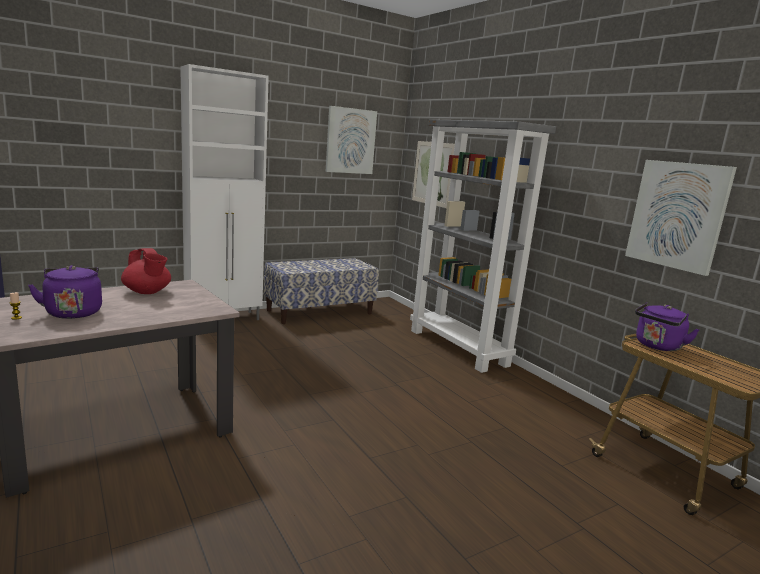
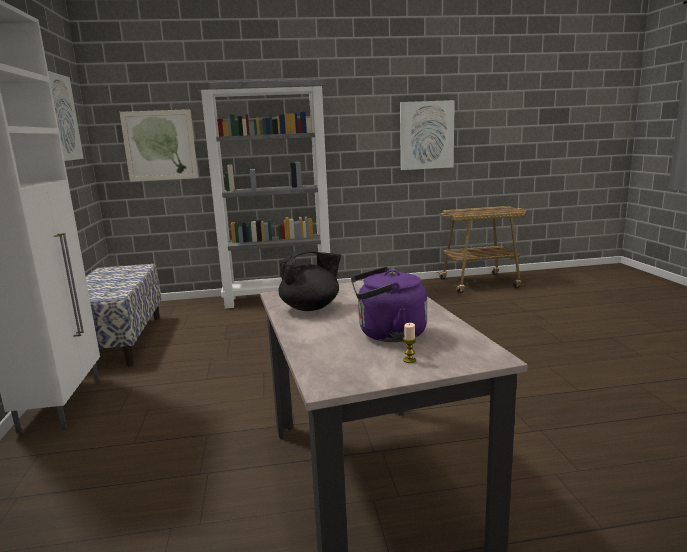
camera: 65 degrees left, 0 degrees up
red teapot [121,248,171,294] -> black teapot [278,250,341,311]
purple kettle [635,302,699,351] -> none

